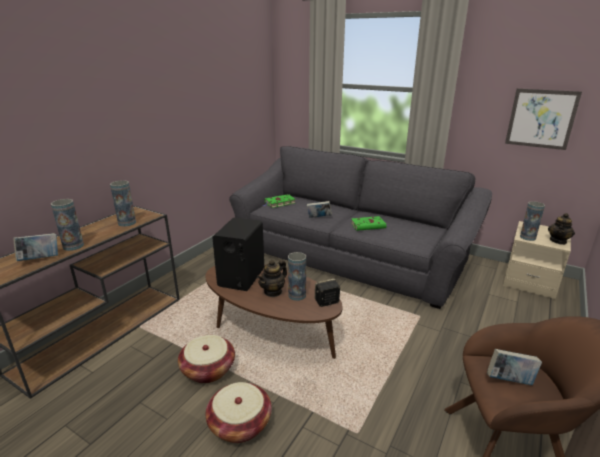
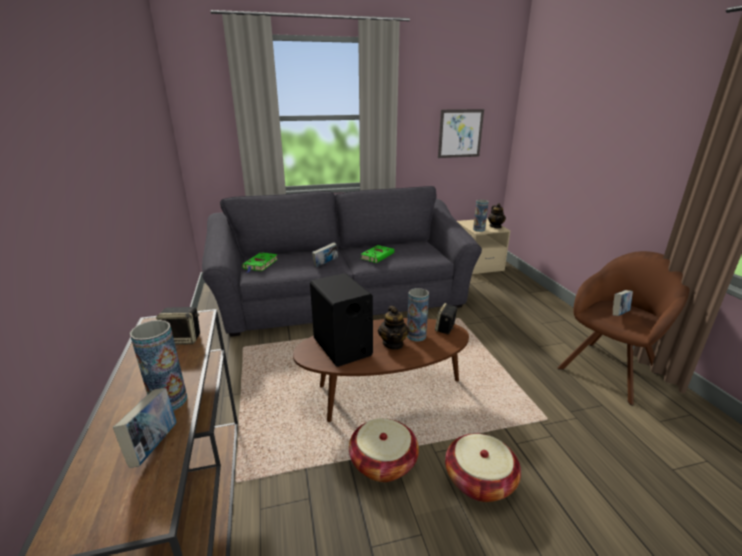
camera: 45 degrees left, 0 degrees up
vase [110,180,136,227] -> speaker [156,307,200,345]

